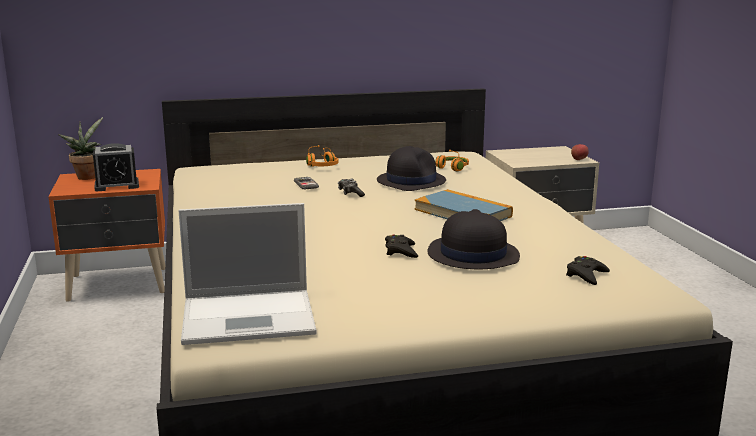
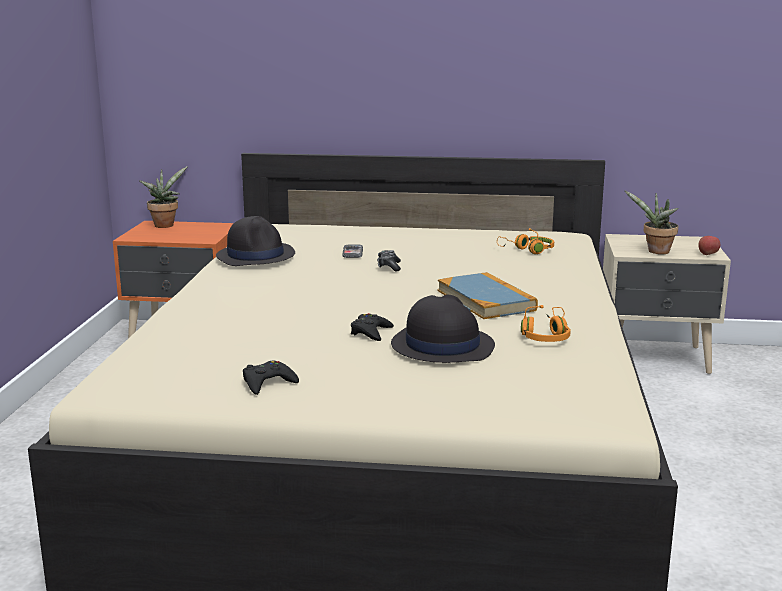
camera: 20 degrees right, 0 degrees up
alarm clock [93,143,139,191] -> none
laptop [179,203,316,345] -> none
orange headphones [306,145,339,167] -> orange headphones moved to [521,305,571,342]
black hat [377,146,446,191] -> black hat moved to [216,216,295,266]
black game controller [566,256,610,285] -> black game controller moved to [243,361,299,395]
none -> potted plant [624,190,679,254]

